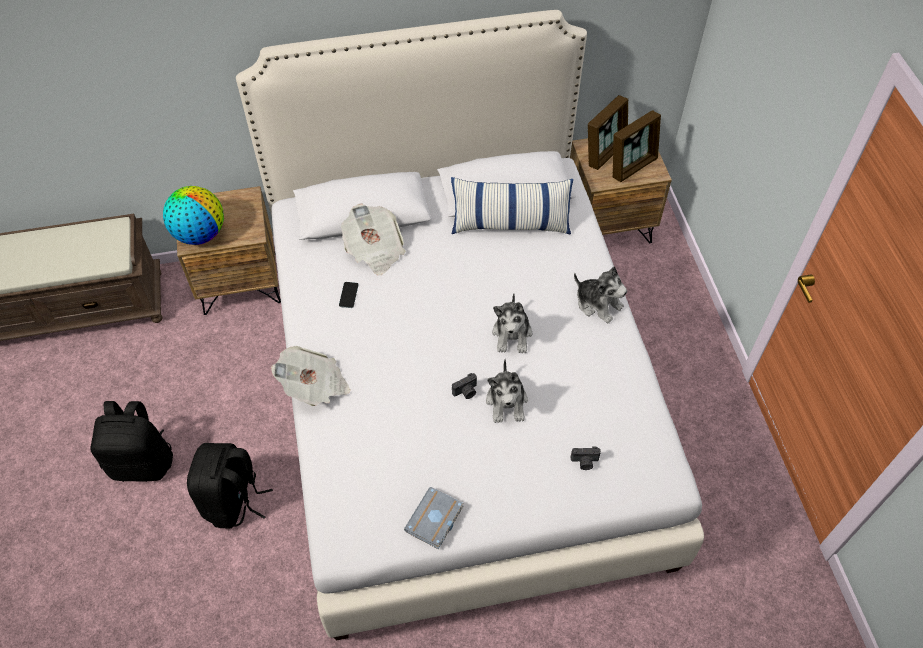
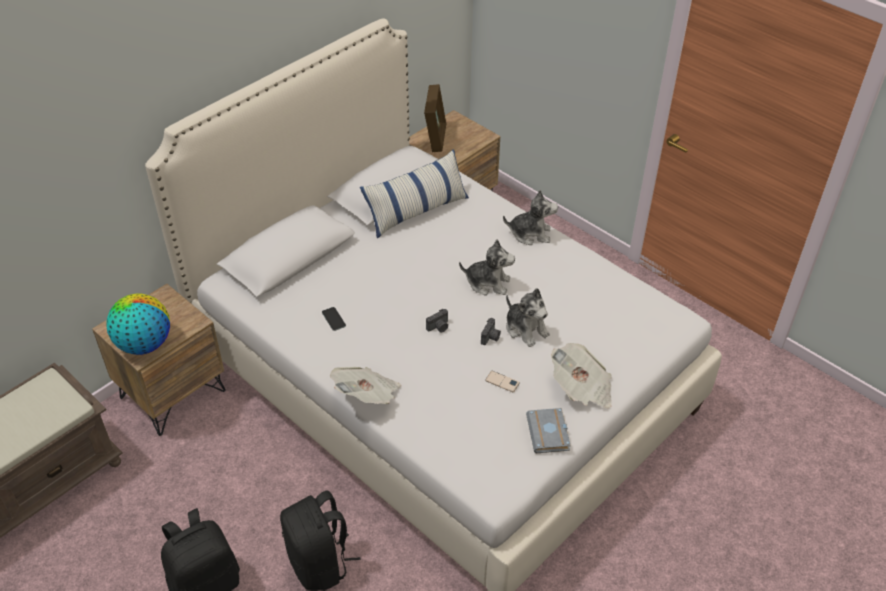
camera: 35 degrees left, 10 degrees down
newspaper [341,203,406,275] -> newspaper moved to [551,343,612,408]
plush toy [492,293,532,353] -> plush toy turned 45 degrees counterclockwise [459,239,515,296]
camera [571,446,601,470] -> camera moved to [426,309,448,333]
picture frame [613,110,661,182] -> none
none -> phone [485,371,520,393]

